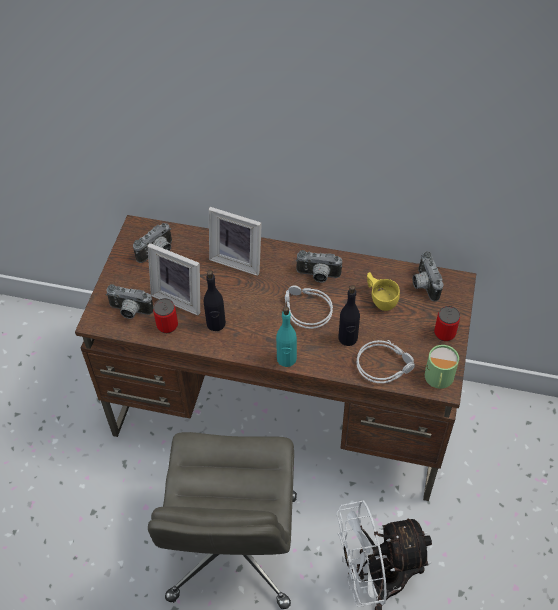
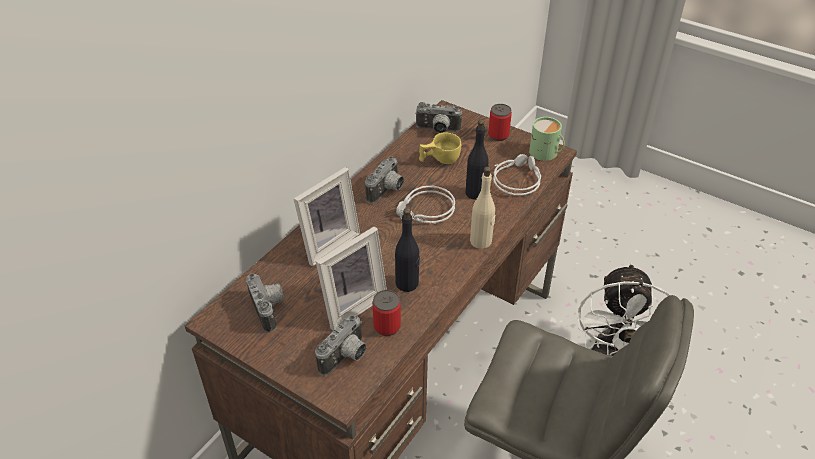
camera: 70 degrees left, 10 degrees down
turquoise bottle [276,306,297,367] -> beige bottle [470,166,495,249]

